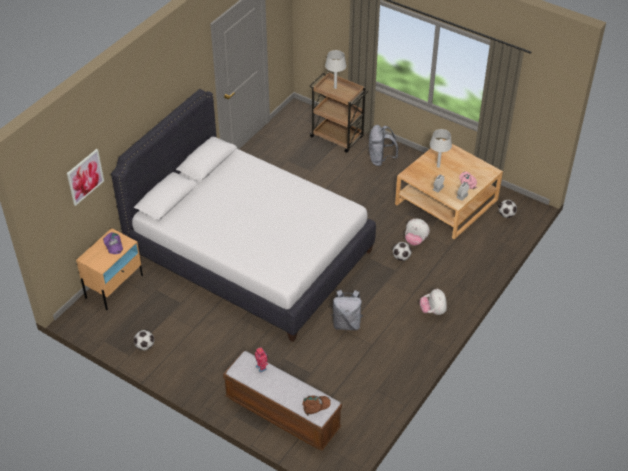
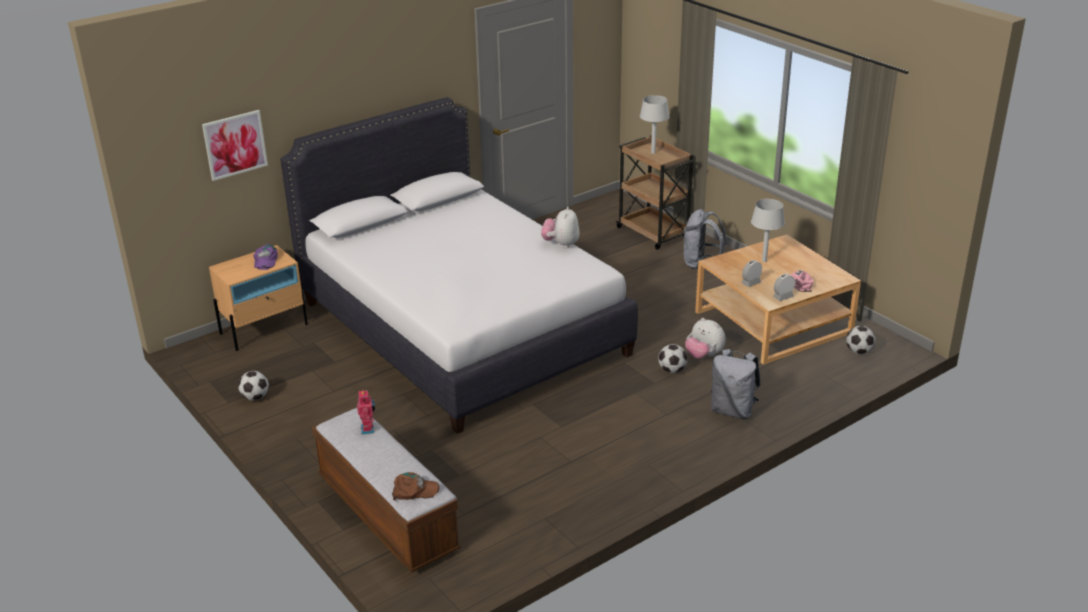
camera: 20 degrees right, 15 degrees down
grey backpack [331,290,363,330] -> grey backpack moved to [710,349,760,419]
plush toy [420,289,447,315] -> plush toy moved to [541,207,580,248]

